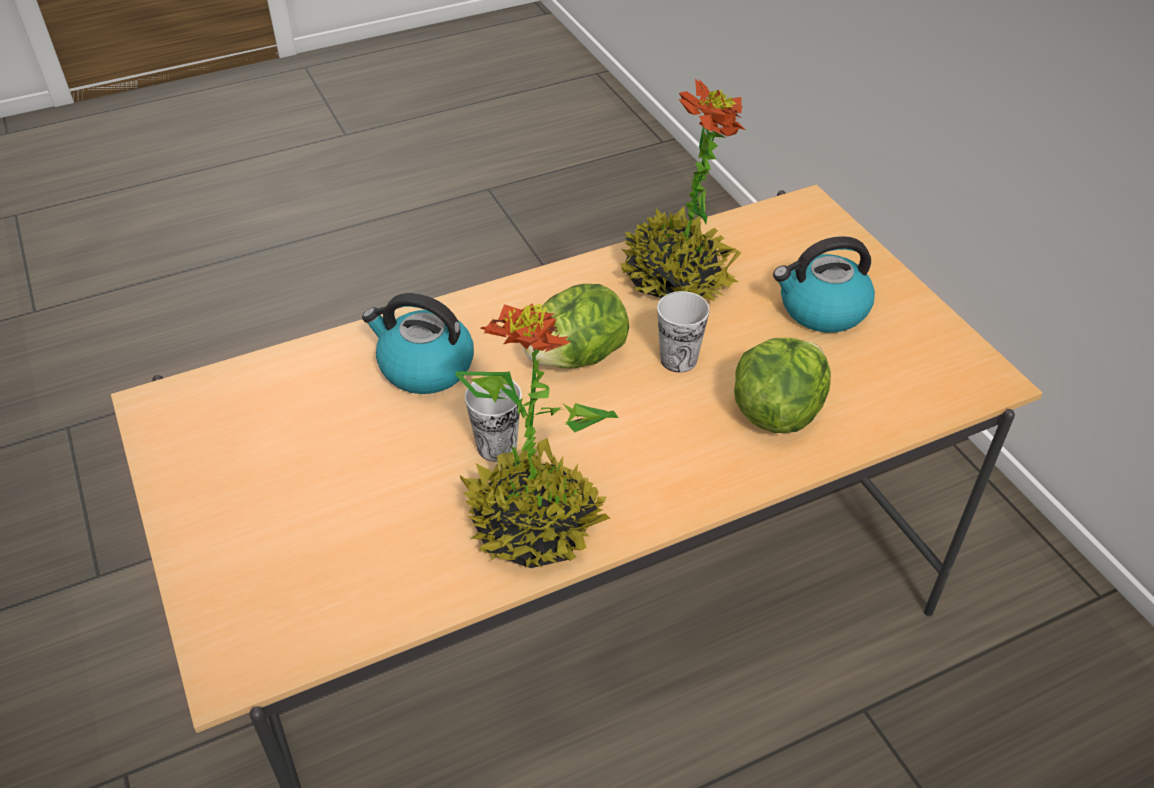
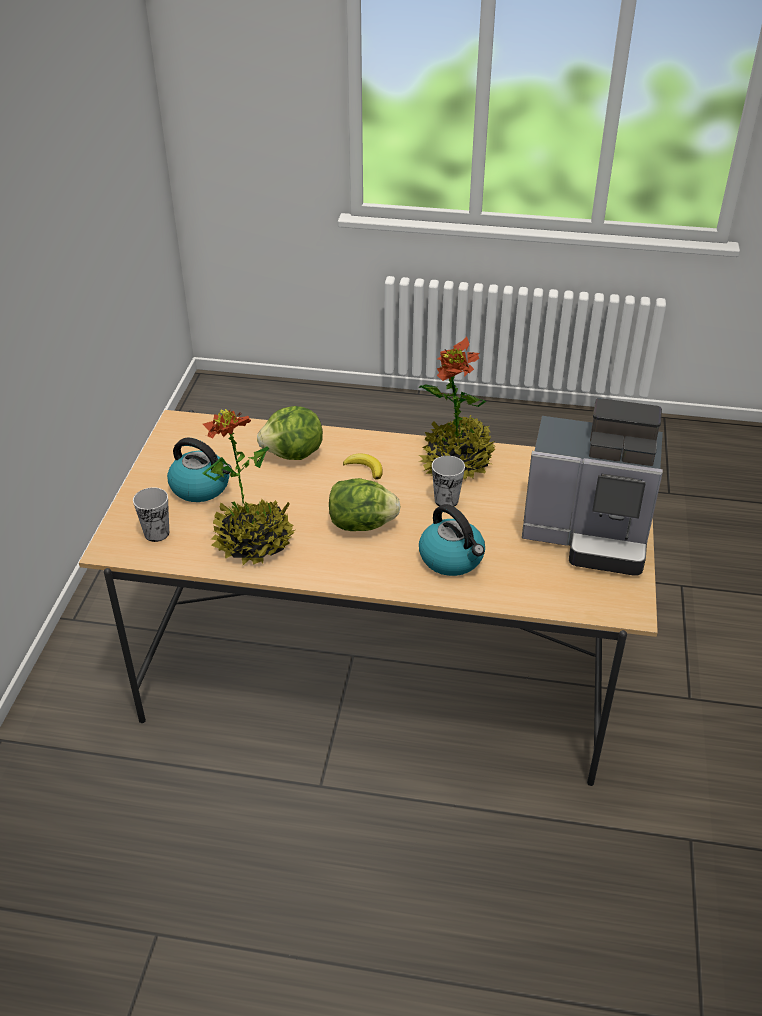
camera: 145 degrees left, 5 degrees down
cup [657,291,710,373] -> cup moved to [133,487,169,542]
none -> banana [343,454,383,480]
none -> coffee machine [522,398,663,576]

